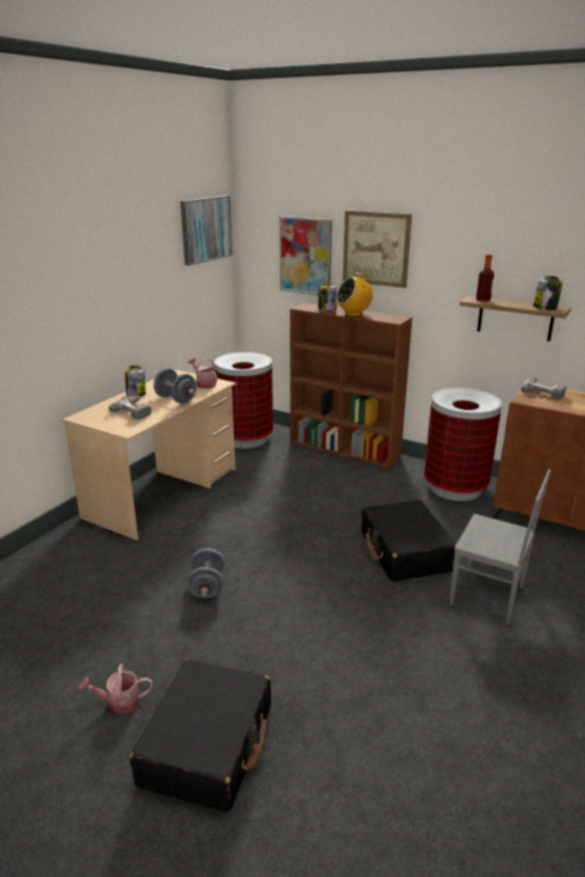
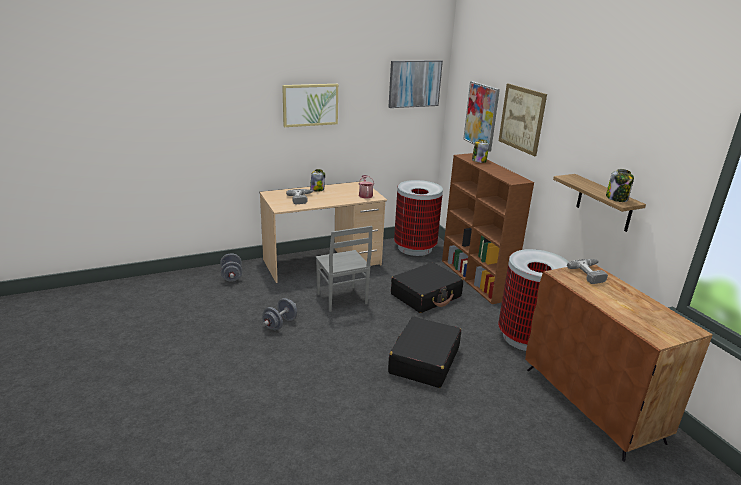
camera: 35 degrees right, 0 degrees up
watering can [79,664,153,714] -> none
black suitcase [130,659,271,812] -> black suitcase moved to [391,262,463,313]
grey dumbbell [154,368,197,404] -> grey dumbbell moved to [220,253,243,282]
radio [337,273,373,316] -> none
grey chair [449,469,551,625] -> grey chair moved to [316,226,373,312]
bottle [476,254,494,302] -> none
none -> picture [282,84,338,127]

